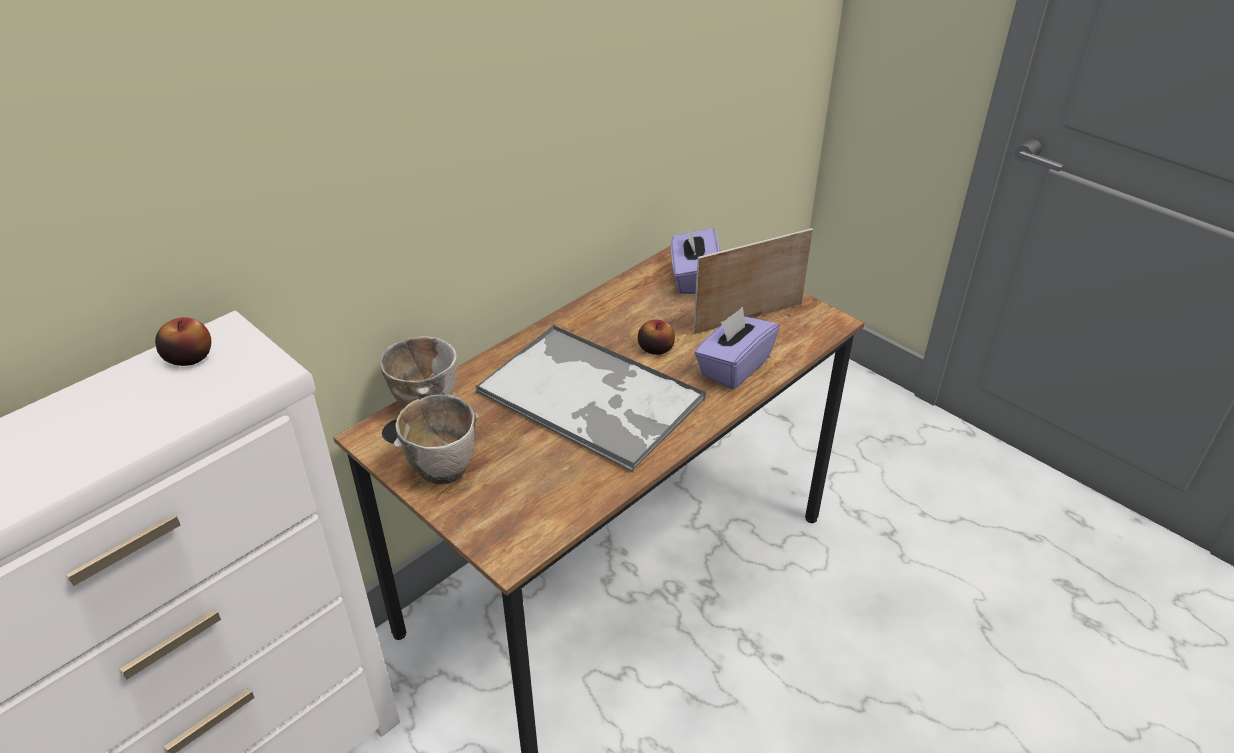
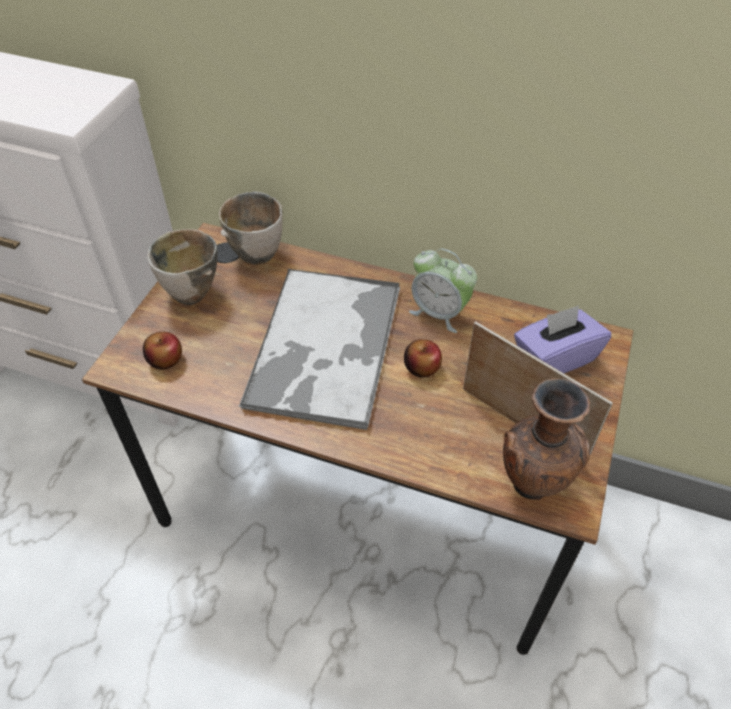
camera: 65 degrees right, 10 degrees up
apple [155,317,211,366] -> apple moved to [143,332,182,370]
purple tissue box [694,307,779,389] -> none
none -> alarm clock [409,249,477,333]
none -> brown vase [503,378,590,500]

